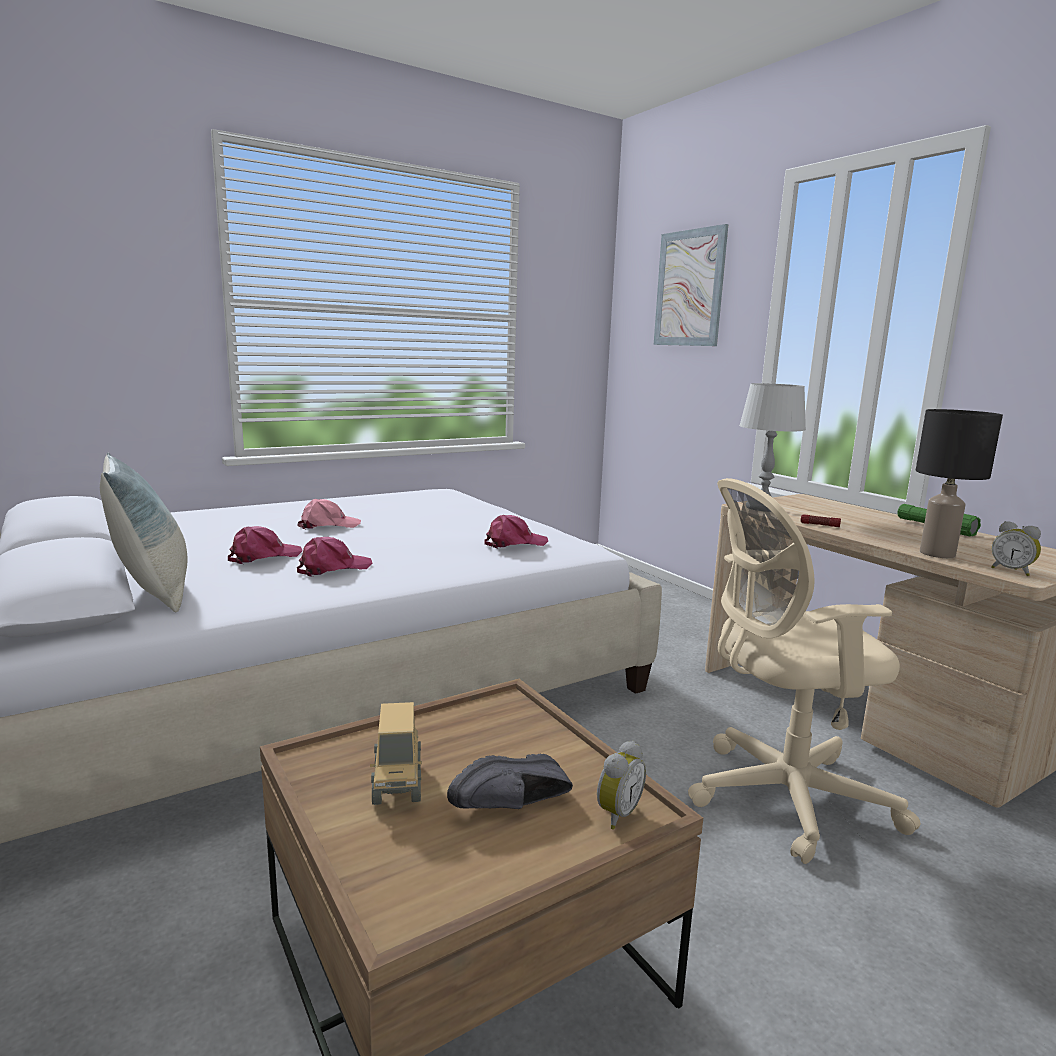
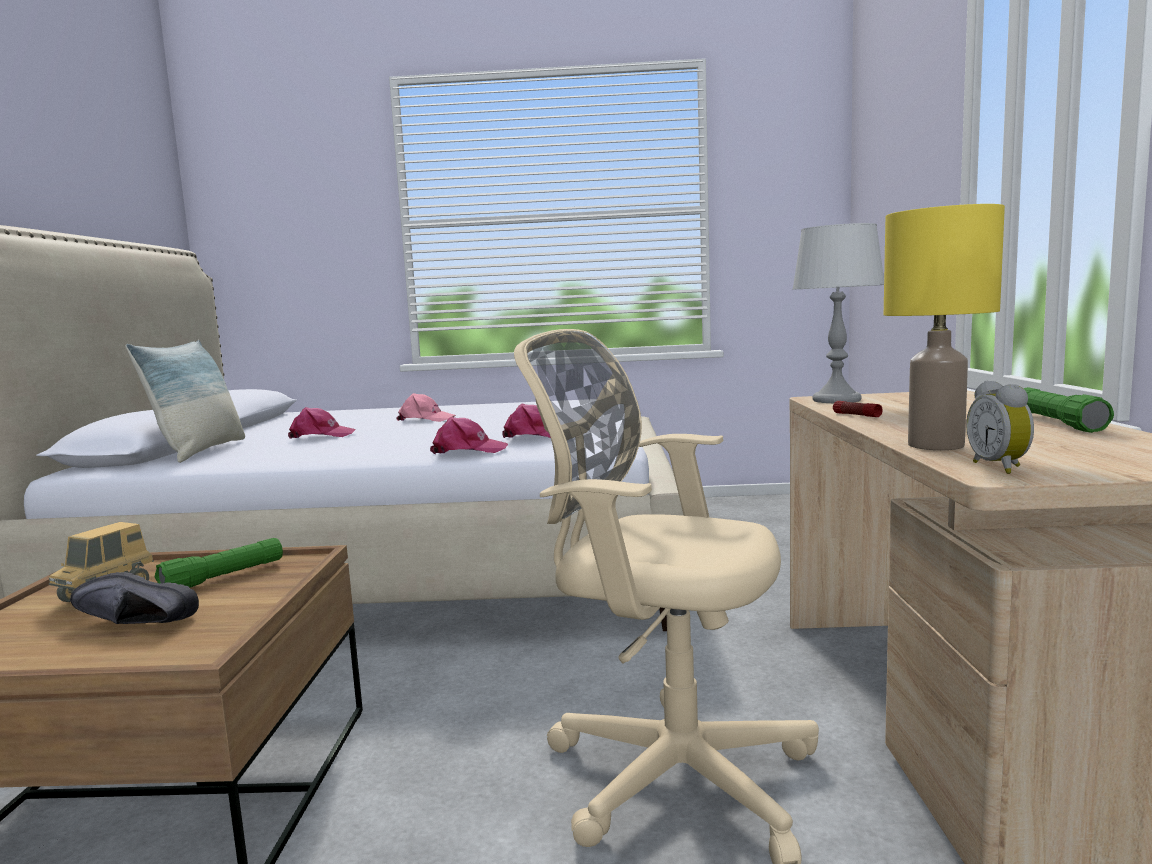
camera: 35 degrees right, 5 degrees down
pink cap [297,537,372,577] -> pink cap moved to [430,417,508,454]
alarm clock [597,741,646,830] -> none
picture [654,224,729,346] -> none
black table lamp [916,409,1003,558] -> yellow table lamp [884,204,1005,450]
none -> green flashlight [155,538,283,588]

